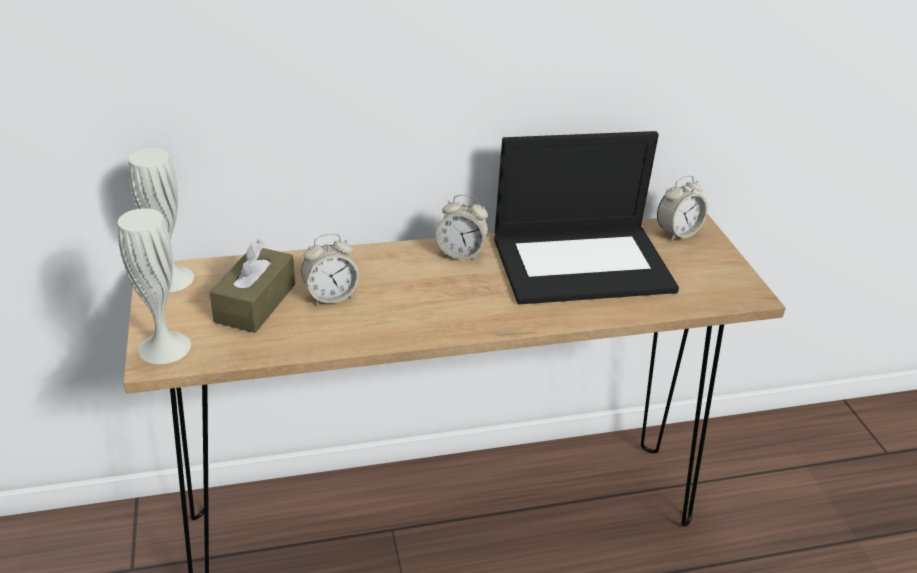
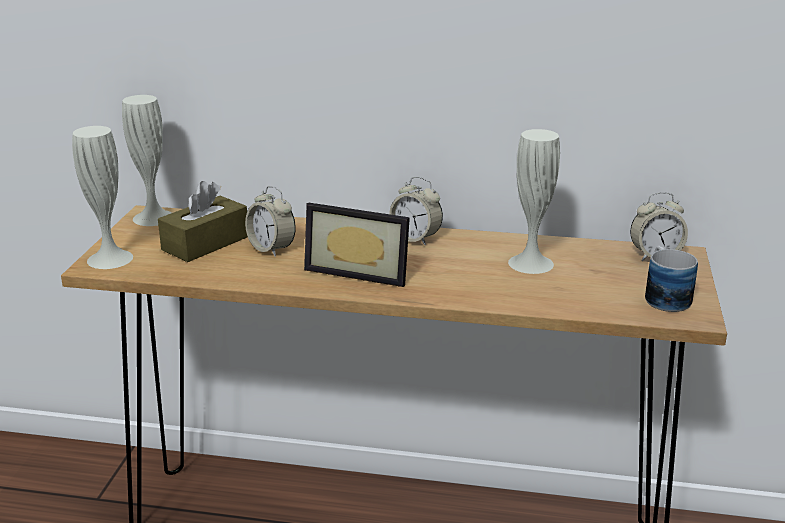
camera: 25 degrees right, 10 degrees down
alarm clock [301,234,359,305] -> alarm clock turned 45 degrees clockwise [245,186,296,257]
laptop [494,131,679,304] -> white vase [508,129,560,274]
none -> picture frame [304,203,410,287]
none -> mug [645,246,698,312]

